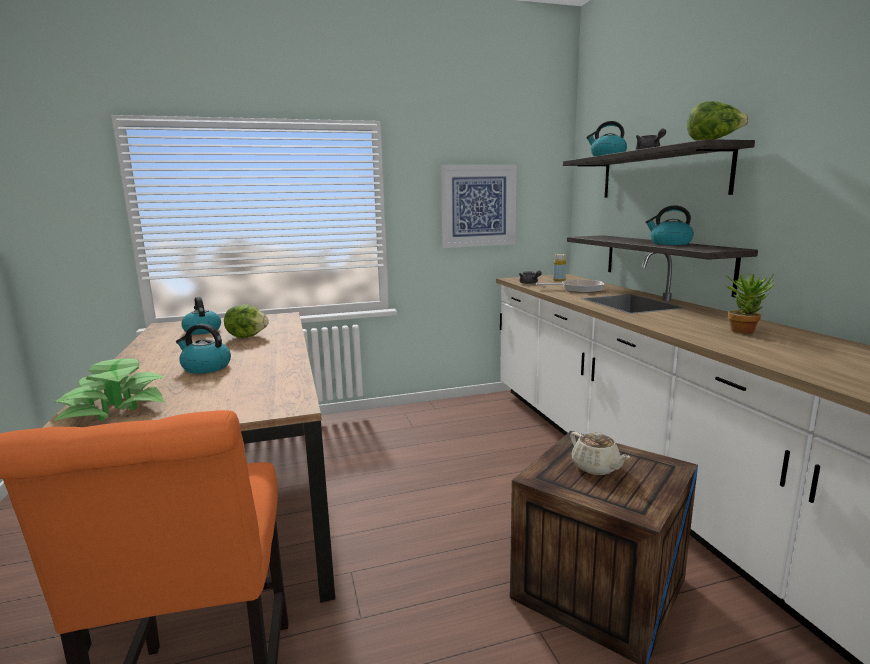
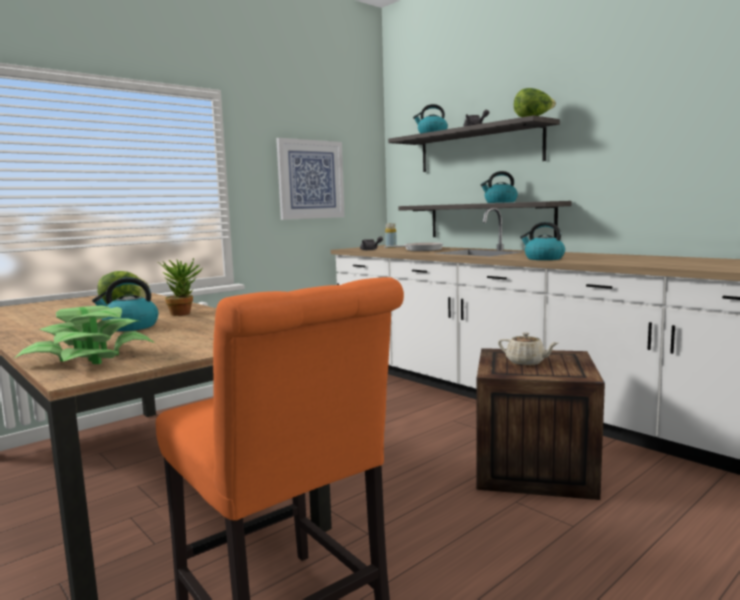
camera: 25 degrees left, 5 degrees down
kettle [181,297,221,335] -> kettle moved to [520,222,565,260]
potted plant [725,273,775,334] -> potted plant moved to [157,258,203,316]

